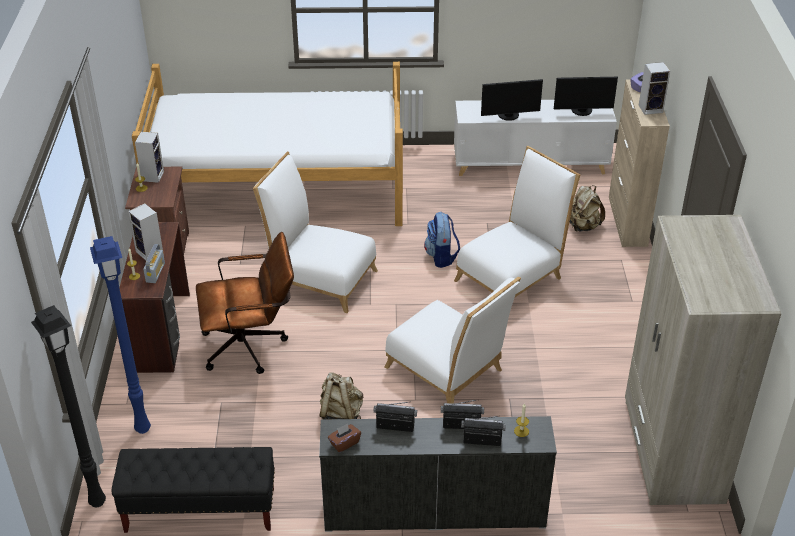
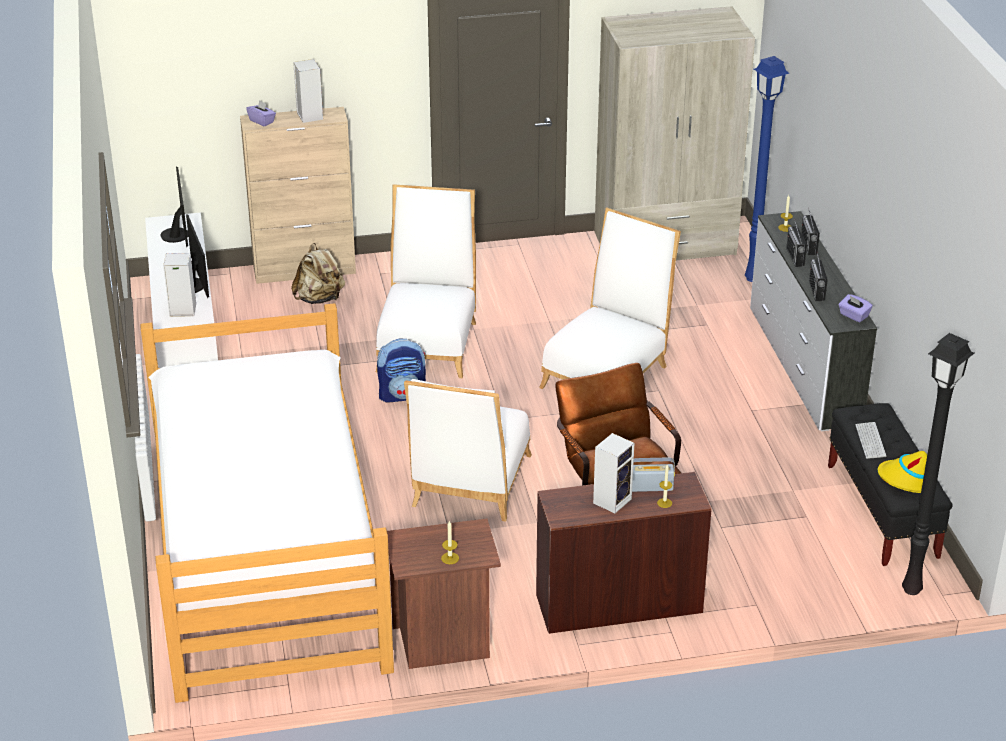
camera: 100 degrees left, 5 degrees down
blue floor lamp [90,236,151,434] -> blue floor lamp moved to [745,56,789,282]
speaker [135,132,164,183] -> speaker moved to [163,253,196,317]
beige backpack [319,373,363,420] -> none
brown tissue box [328,424,361,453] -> purple tissue box [839,294,873,322]
white chair [454,145,580,297] -> white chair turned 60 degrees clockwise [376,184,476,378]
none -> keyboard [855,422,886,459]
none -> yellow hat [878,451,927,493]

